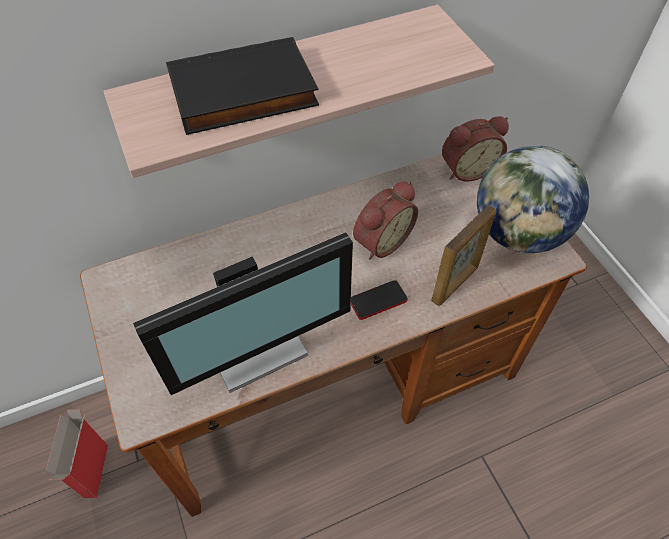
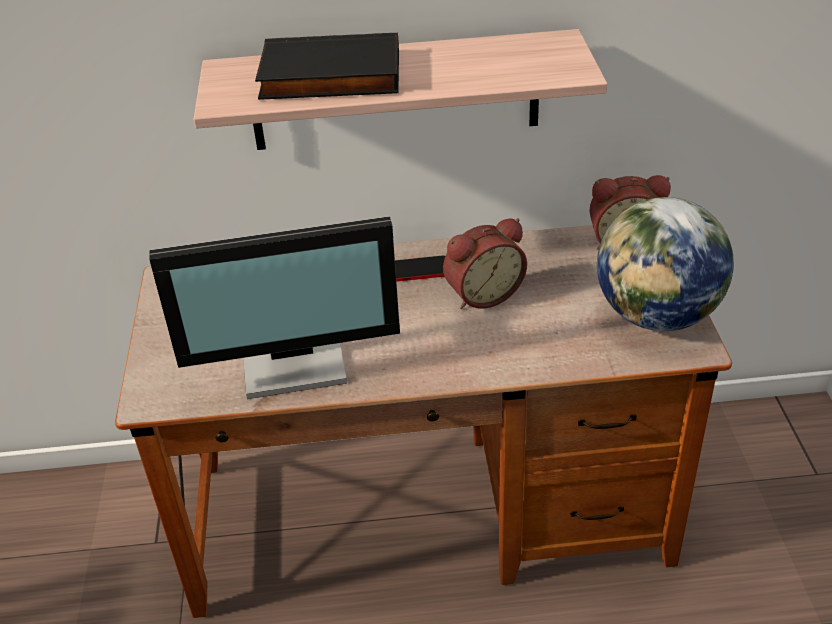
camera: 20 degrees right, 15 degrees down
cardboard box [45,410,108,498] -> none
phone [351,280,408,320] -> phone moved to [395,256,445,282]
picture frame [431,205,496,306] -> none

